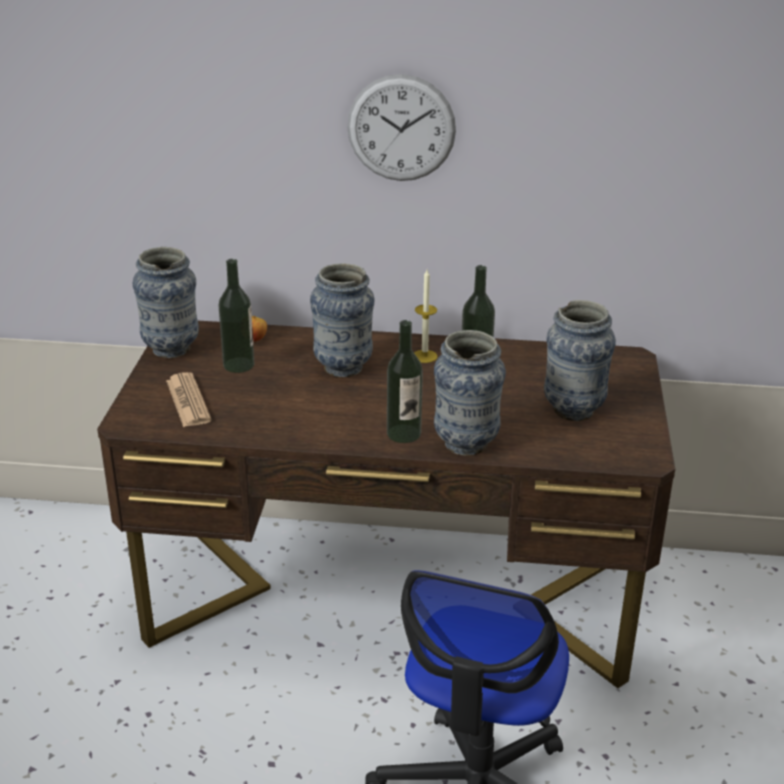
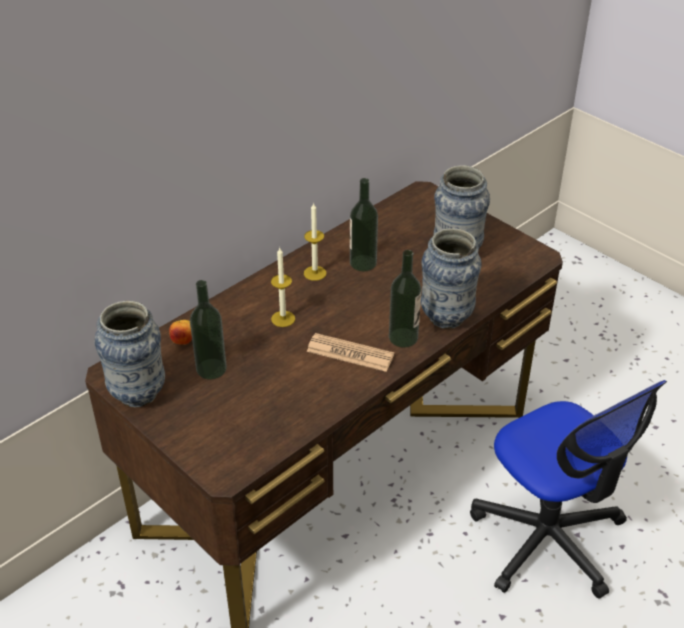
camera: 50 degrees left, 10 degrees up
newspaper [166,372,211,427] -> newspaper moved to [307,333,394,372]
vase [310,263,374,377] -> candle [271,248,295,327]
wall clock [347,74,456,181] -> none

